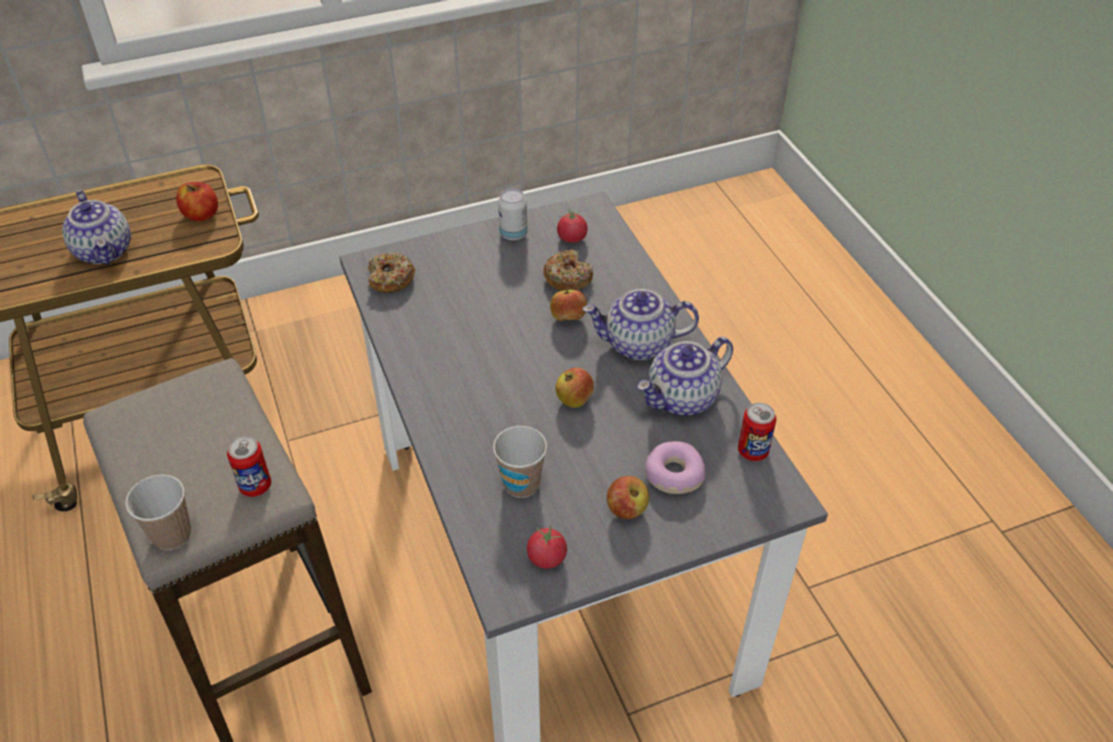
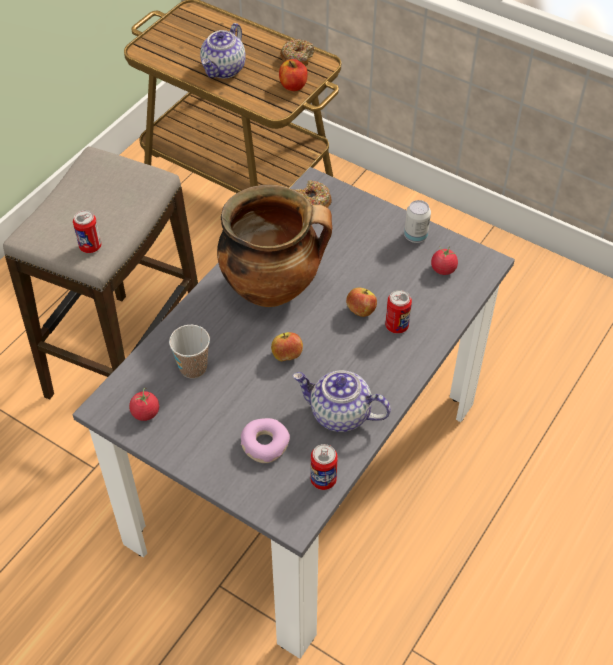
camera: 55 degrees right, 5 degrees up
cup [125,474,191,550] -> none
donut [543,250,593,291] -> donut moved to [280,39,315,66]
teapot [583,289,699,360] -> none
apple [607,476,649,519] -> none
none -> cooking pot [217,185,332,307]
none -> can [385,290,412,334]

